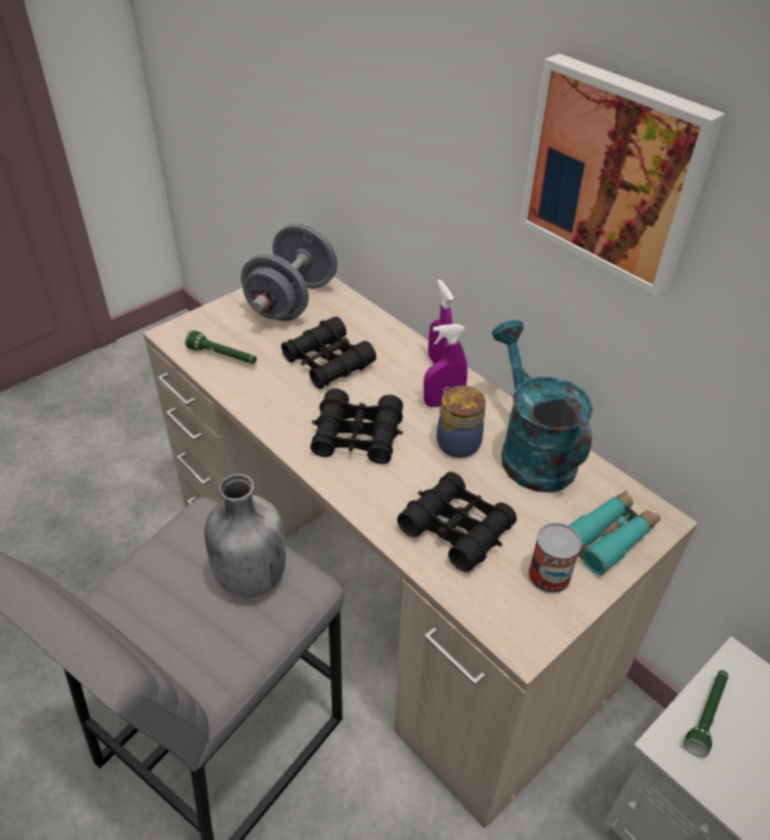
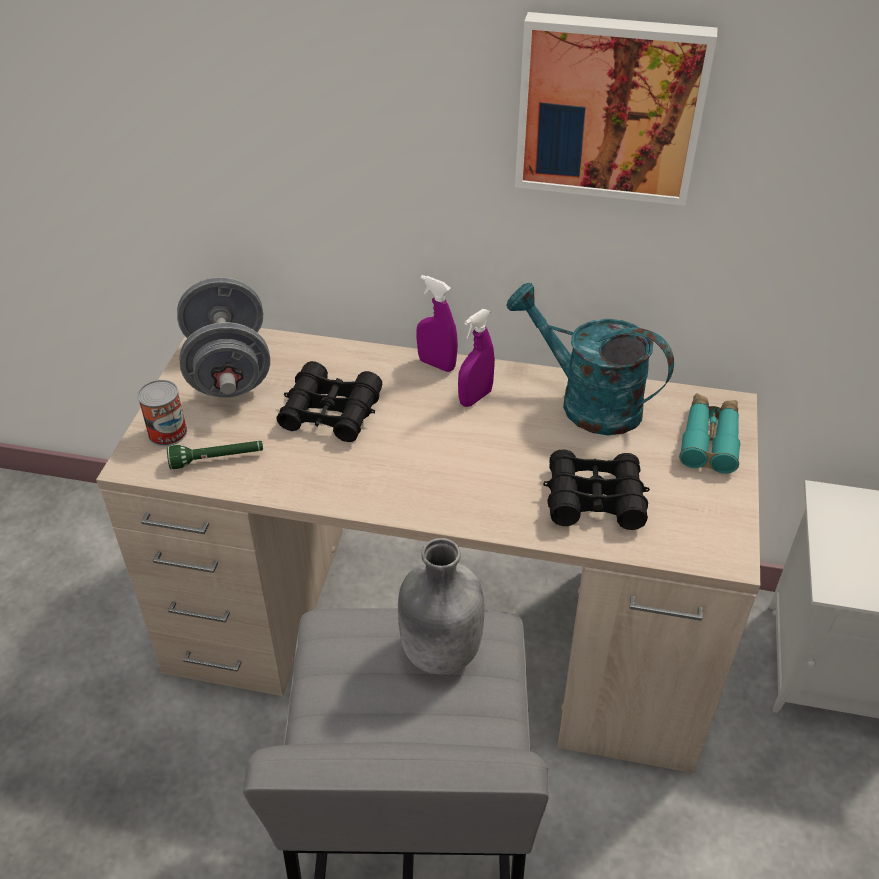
camera: 35 degrees left, 0 degrees up
black binoculars [310,388,403,464] -> none
jar [437,386,486,458] -> none
can [528,523,582,594] -> can moved to [137,380,187,446]
green flashlight [684,670,728,757] -> none

